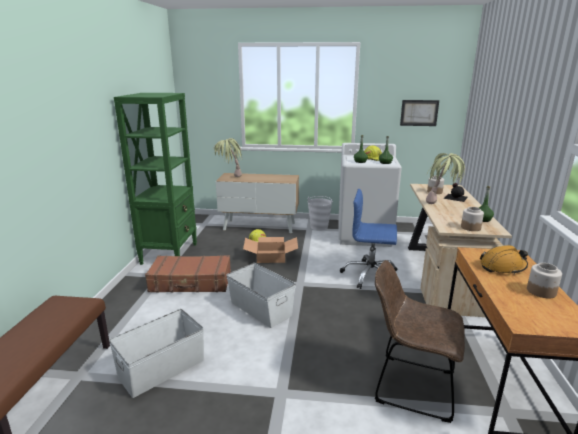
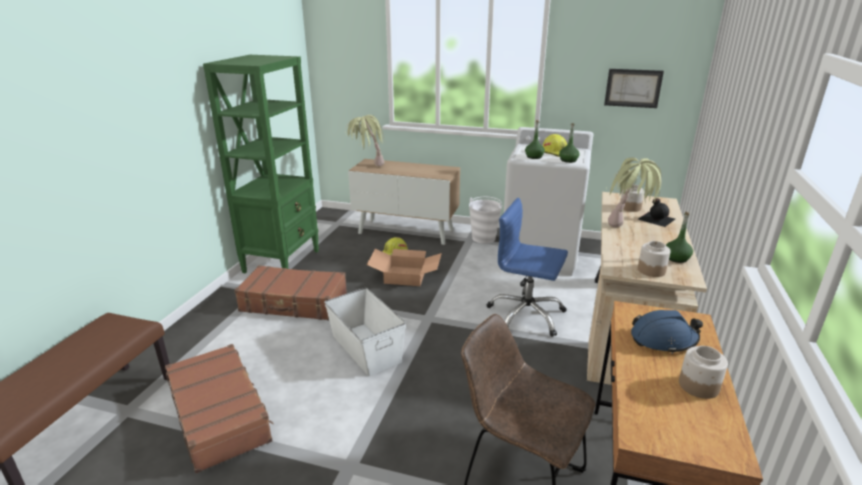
camera: 10 degrees right, 5 degrees up
white storage box [109,309,204,398] -> brown suitcase [165,344,273,473]
orange hard hat [480,245,528,275] -> blue hard hat [631,310,703,354]

